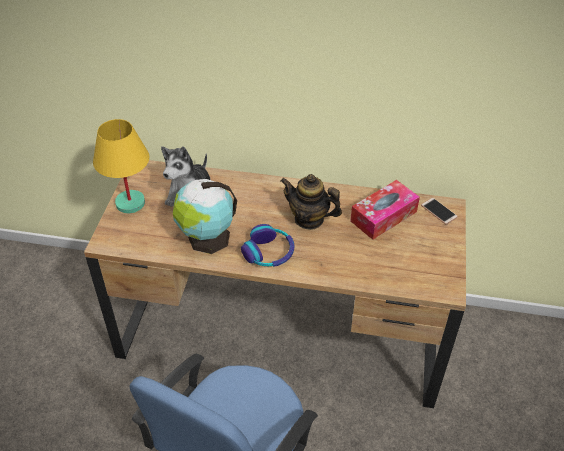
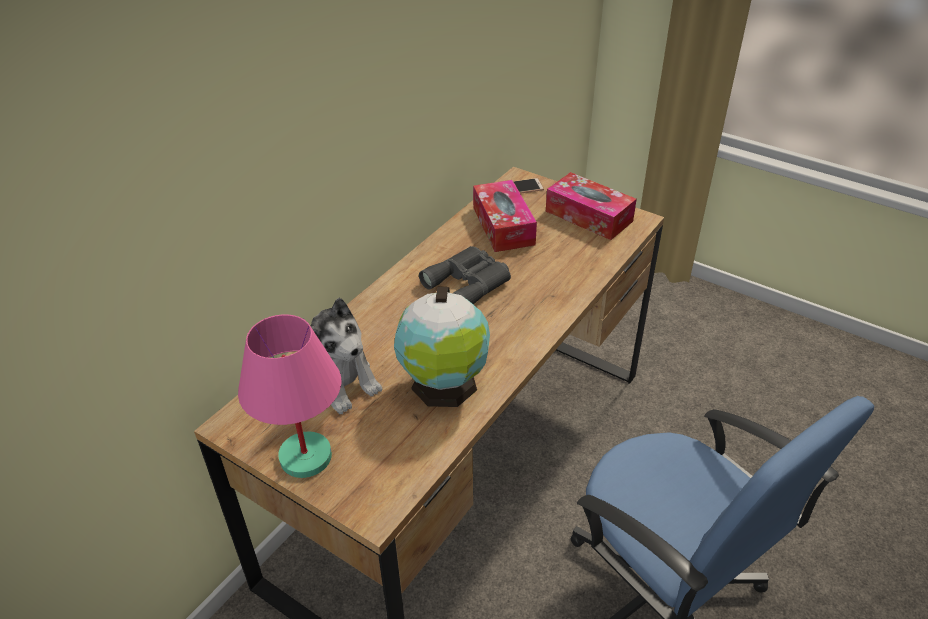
camera: 65 degrees left, 5 degrees down
yellow table lamp [93,119,149,213] -> pink table lamp [238,314,342,478]
headphones [241,224,294,267] -> none
teapot [281,174,342,230] -> grey binoculars [419,246,511,305]
none -> tissue box [546,172,637,240]

